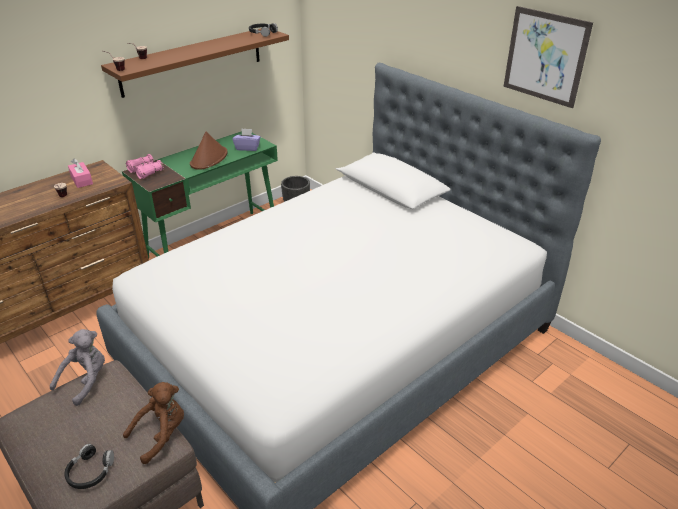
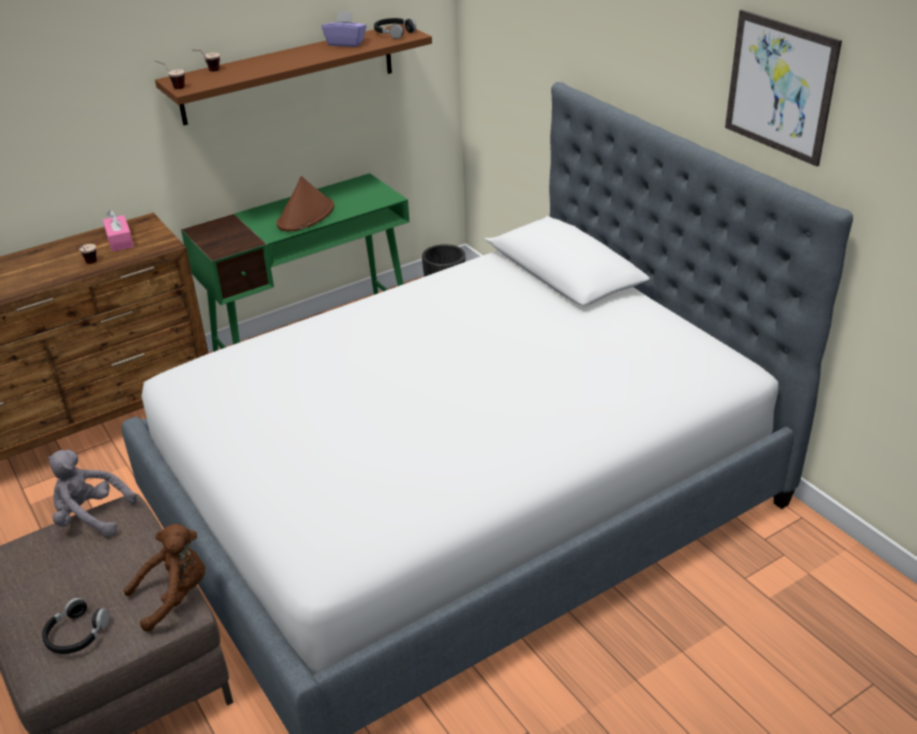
camera: 10 degrees right, 0 degrees up
grey plush toy [50,329,105,406] -> grey plush toy turned 120 degrees counterclockwise [48,450,137,537]
pink binoculars [126,154,164,179] -> none
purple tissue box [232,128,261,151] -> purple tissue box moved to [322,11,367,47]

